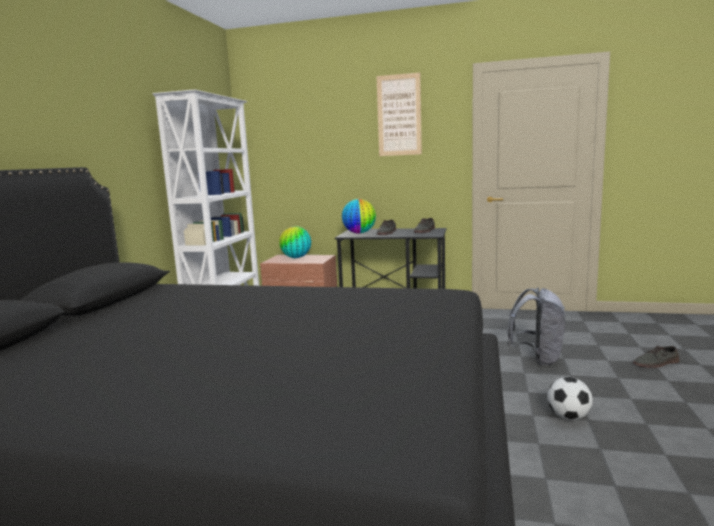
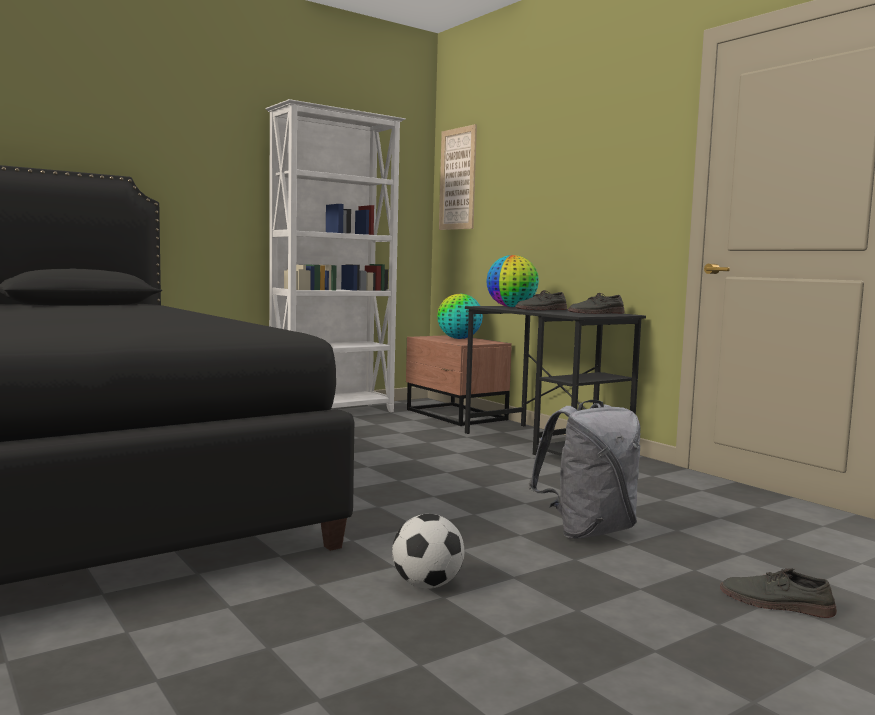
camera: 40 degrees right, 5 degrees down
picture [376,73,422,156] -> picture moved to [439,124,477,230]

